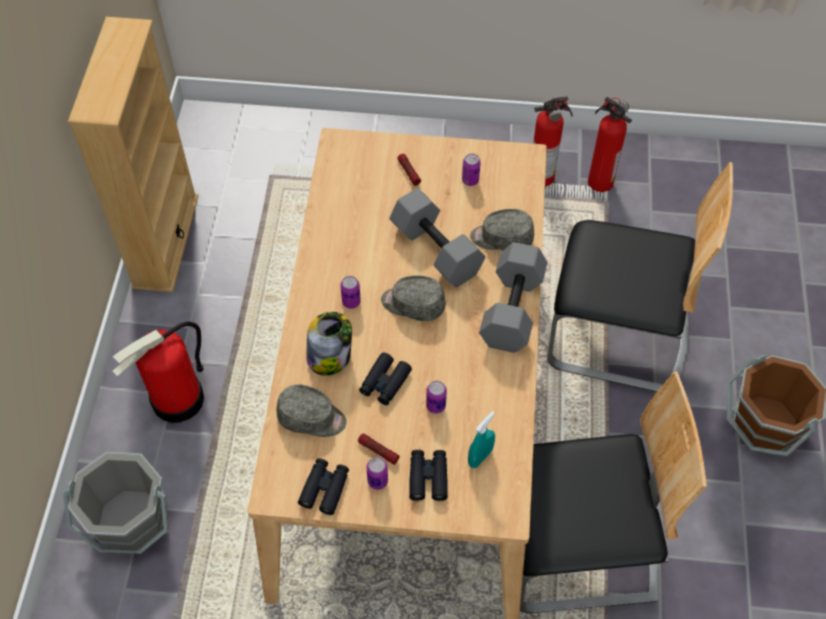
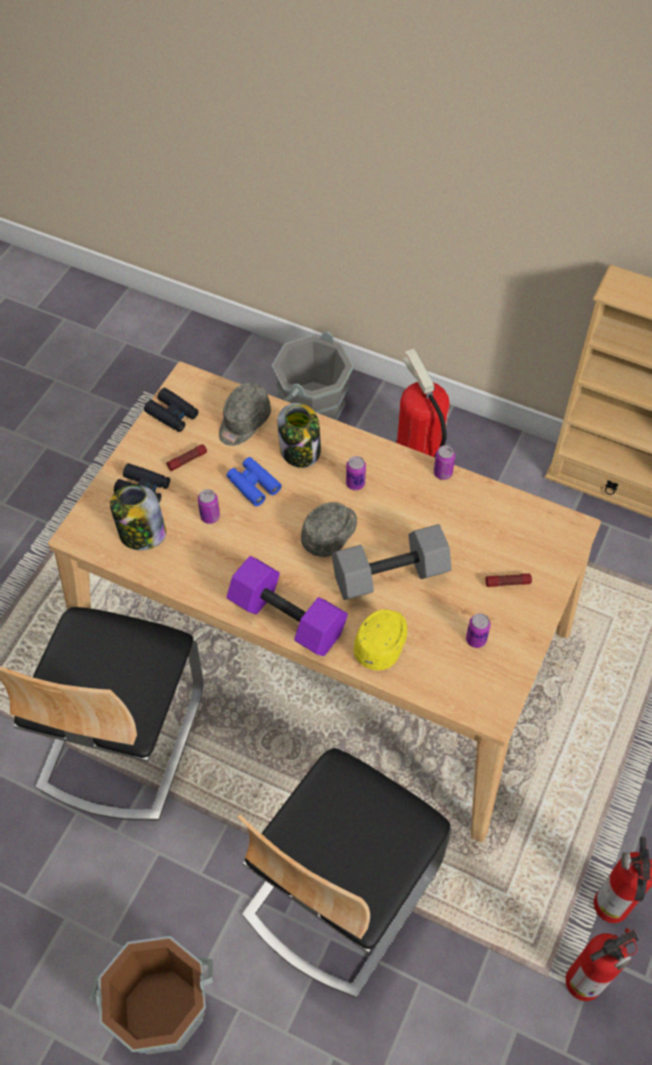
camera: 110 degrees right, 0 degrees up
black binoculars [359,352,412,405] -> blue binoculars [226,457,282,507]
can [366,457,388,490] -> can moved to [434,445,455,480]
turquoise spray bottle [468,411,495,468] -> jar [110,485,166,550]
grey cap [470,209,534,250] -> yellow cap [354,609,407,670]
grey dumbbell [479,242,547,353] -> purple dumbbell [227,556,348,656]

